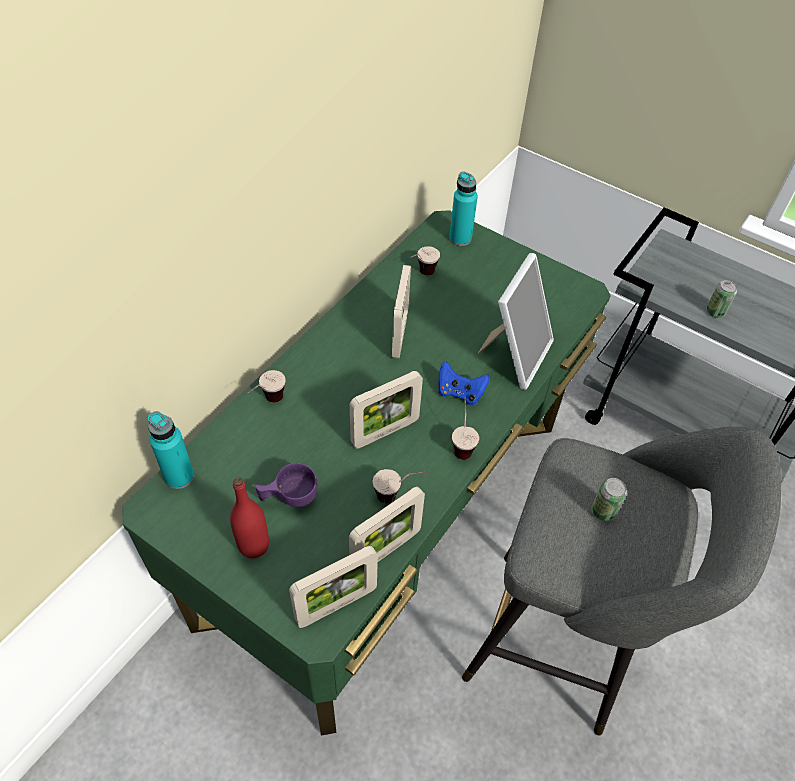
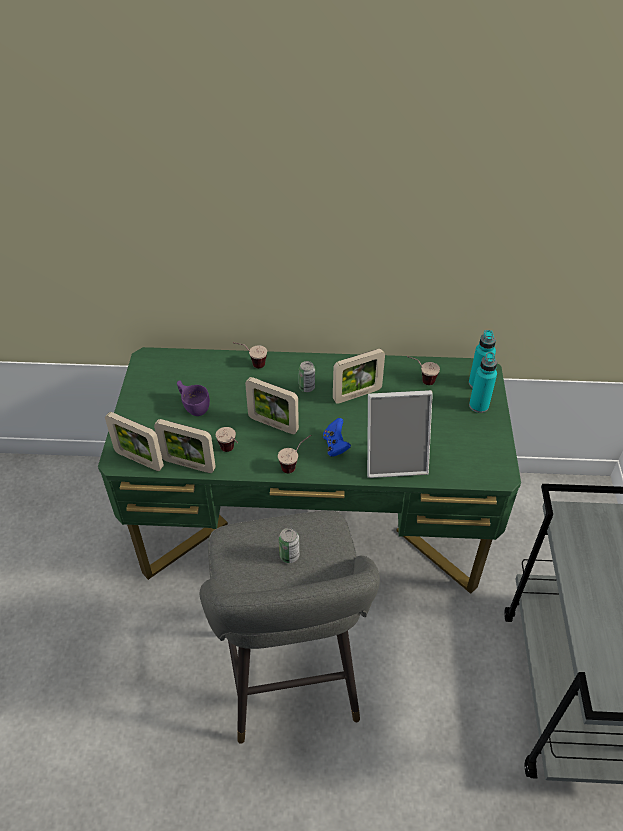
camera: 60 degrees right, 5 degrees down
turquoise bottle [148,411,194,489] -> turquoise bottle moved to [469,352,497,413]
red bottle [230,477,269,558] -> none
can [706,280,737,318] -> can moved to [299,361,315,392]

